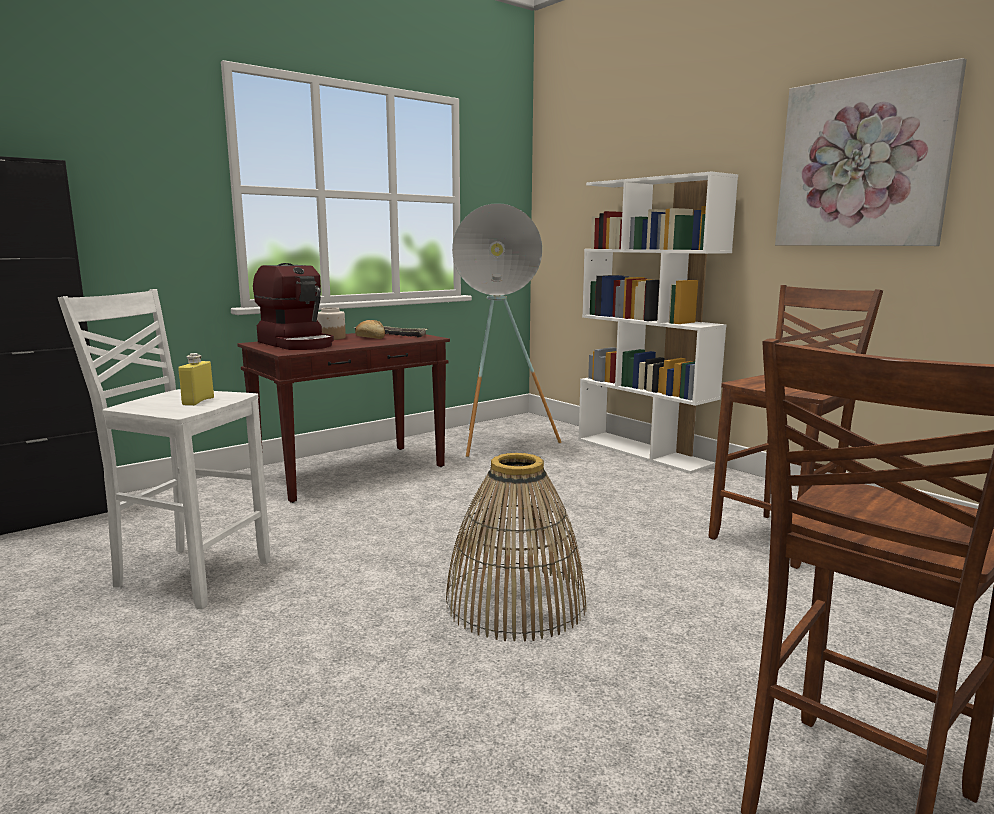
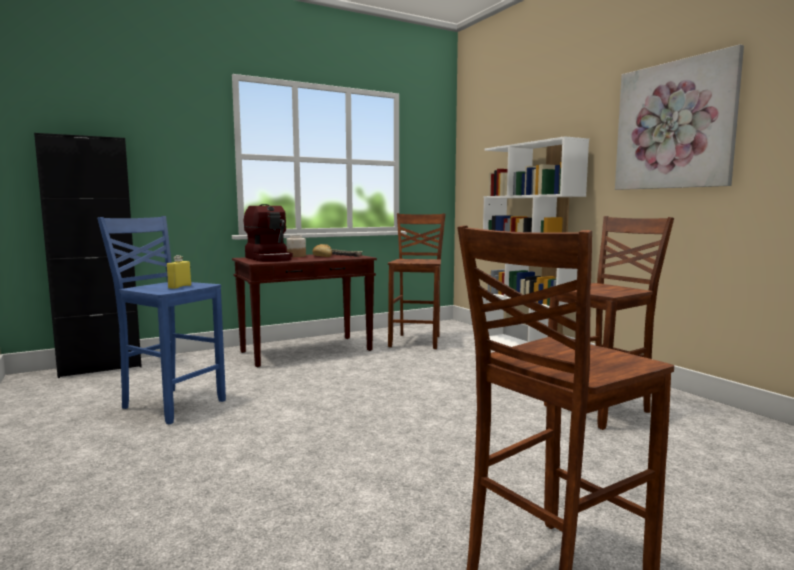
camera: 10 degrees right, 5 degrees down
white stool [58,289,271,609] -> blue stool [97,216,226,424]
basket [446,453,586,641] -> none
turquoise floor lamp [452,203,562,457] -> brown stool [388,213,446,349]

